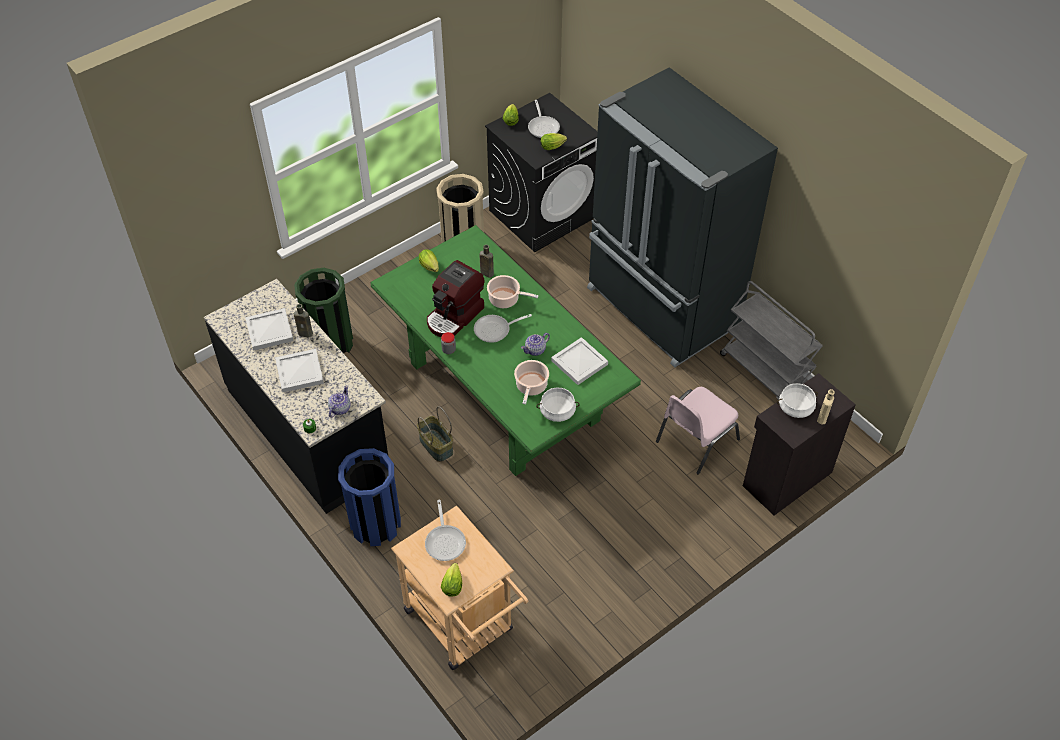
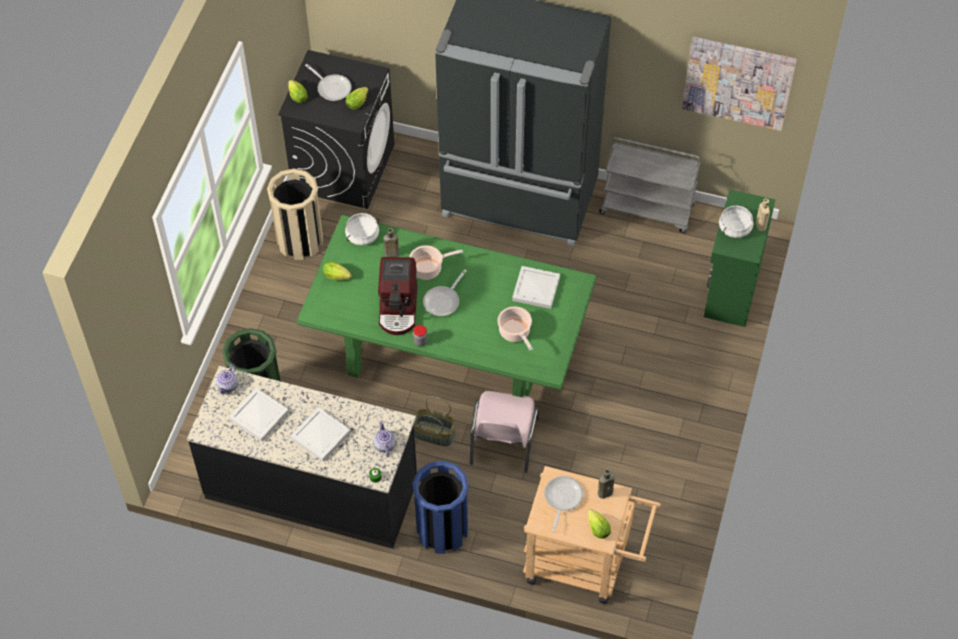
camera: 35 degrees left, 5 degrees up
brown bottle [294,304,313,338] -> brown bottle moved to [598,469,615,499]
frying pan [425,500,466,561] -> frying pan turned 120 degrees counterclockwise [544,476,583,532]
teapot [521,333,550,356] -> teapot moved to [216,364,238,394]
white cooking pot [536,387,580,422] -> white cooking pot moved to [345,213,379,245]
pink chair [656,387,740,474] -> pink chair moved to [470,391,539,473]
black cabinet [743,373,856,516] -> green cabinet [704,189,775,327]
none -> picture [682,37,797,131]

